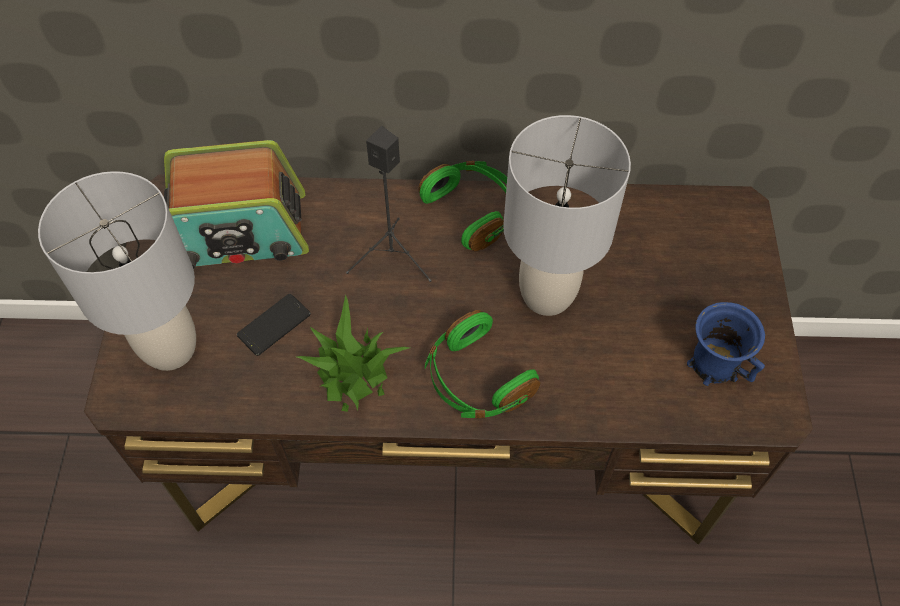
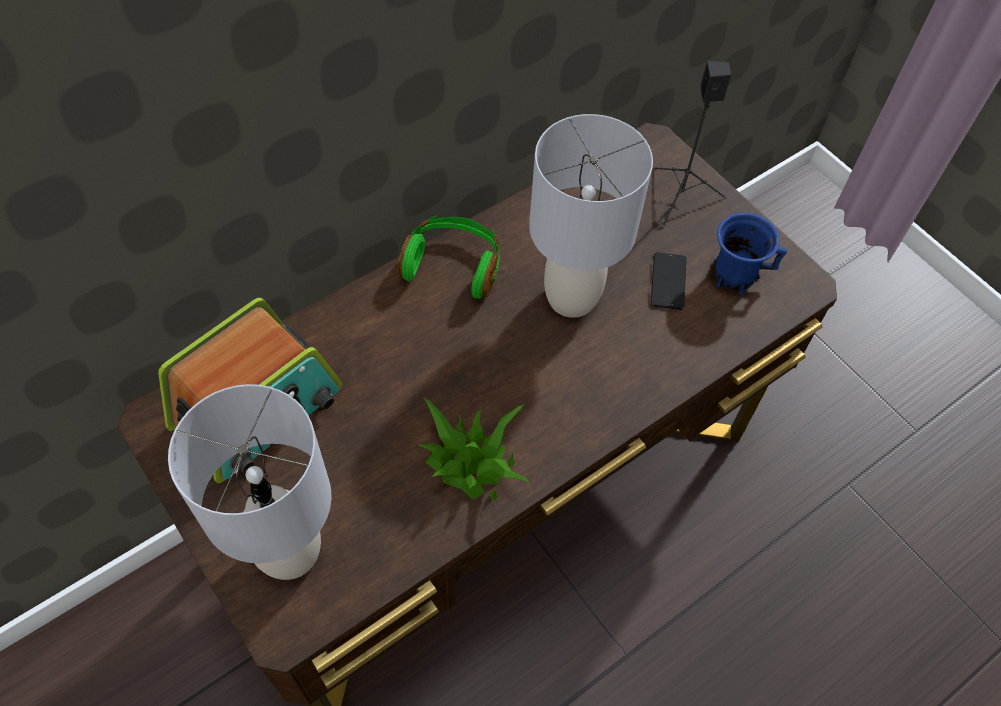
camera: 40 degrees left, 0 degrees up
phone [237,294,311,356] -> phone moved to [651,252,687,310]
black speaker [346,126,431,282] -> black speaker moved to [653,61,731,229]
green headphones [425,310,540,418] -> none

